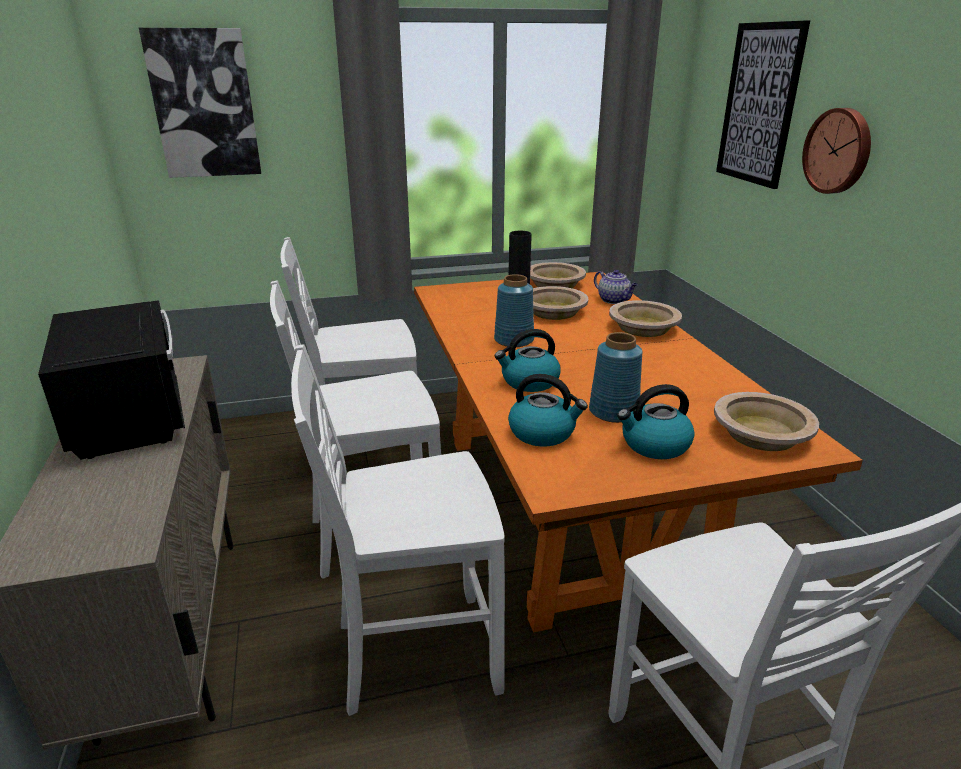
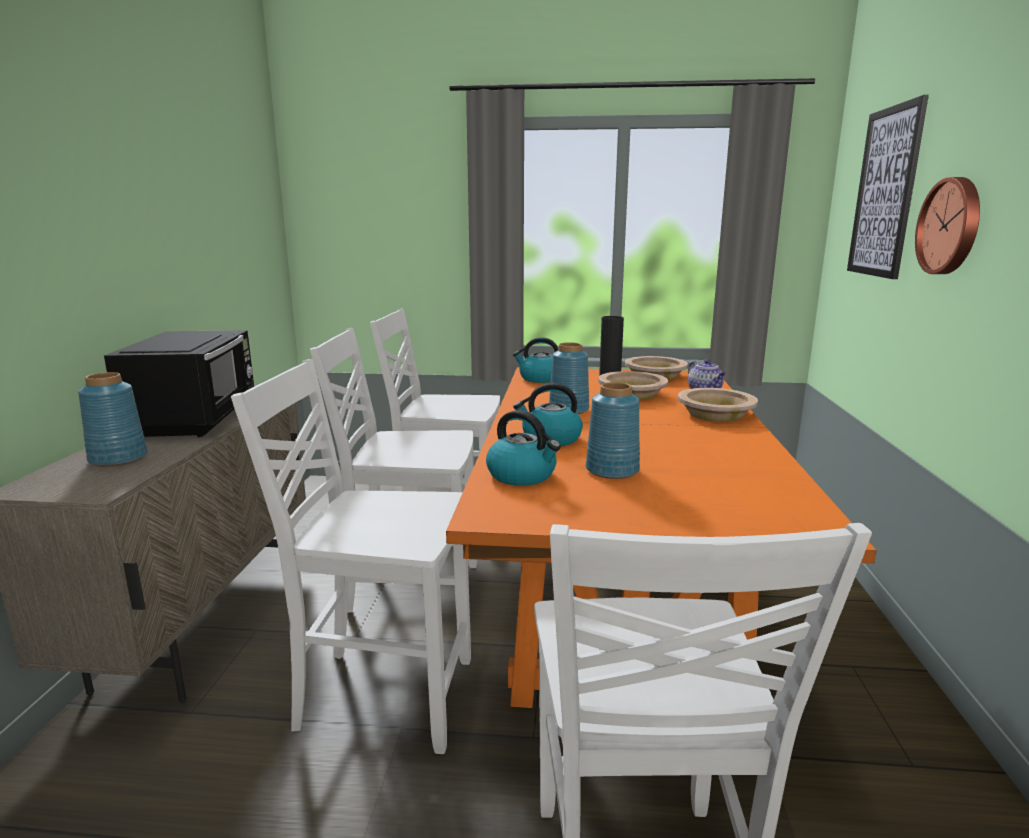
camera: 20 degrees right, 10 degrees down
picture [139,28,261,178] -> none
kettle [617,384,695,459] -> kettle moved to [513,337,559,383]
beige bowl [714,392,819,451] -> none
none -> blue vase [78,372,148,467]

